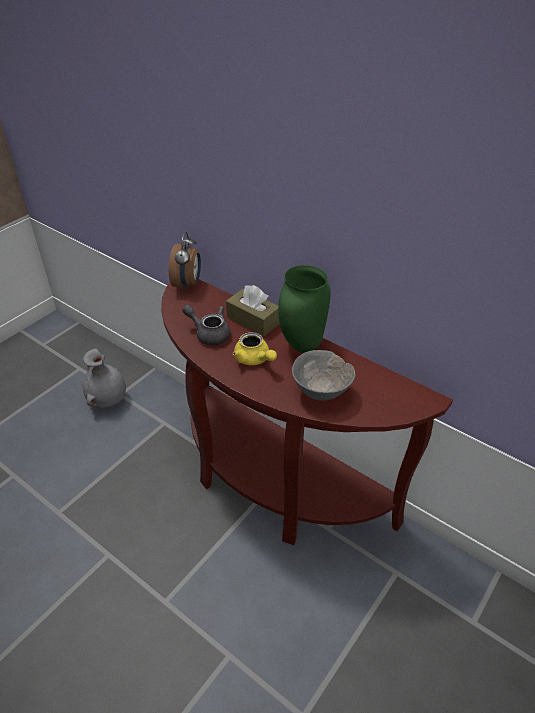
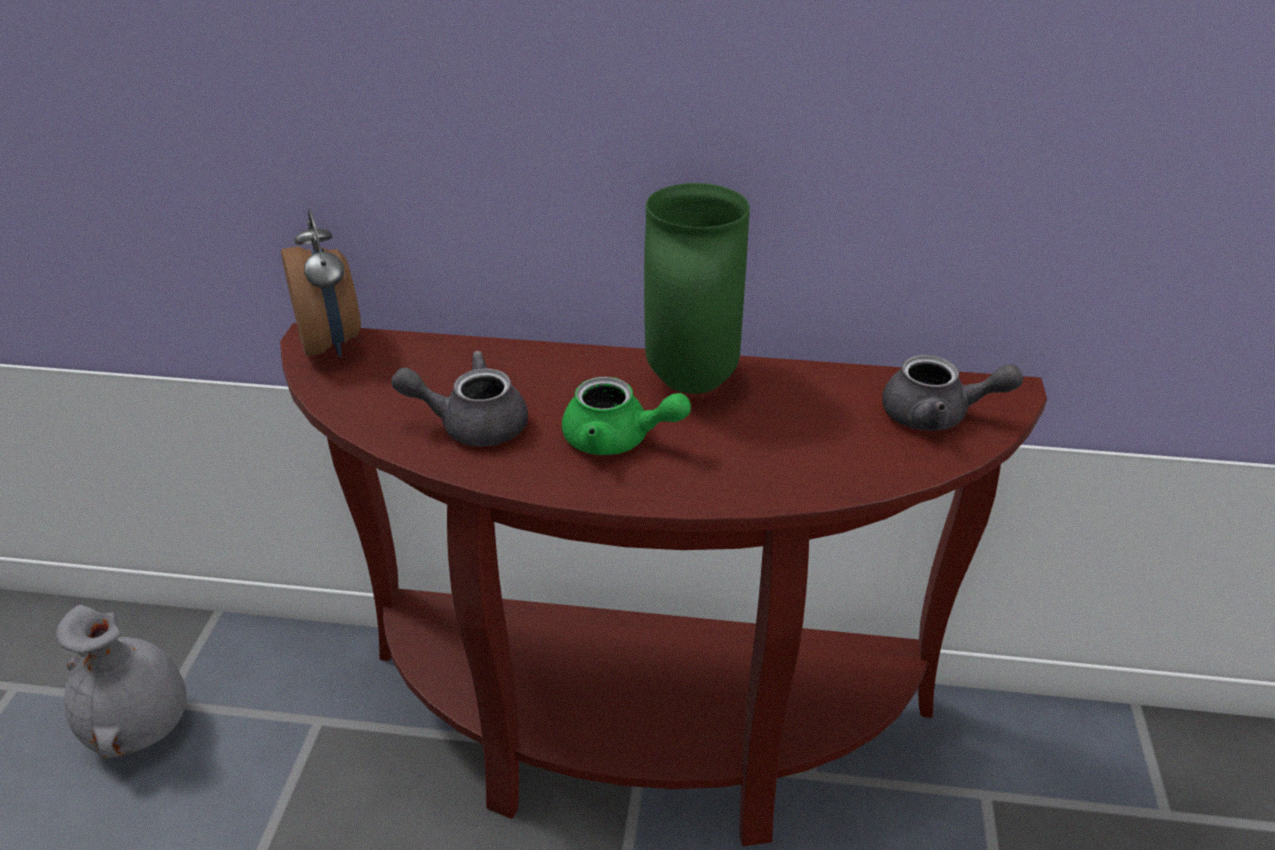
camera: 30 degrees left, 5 degrees down
brown tissue box [226,285,280,336] -> none
yellow teapot [233,332,277,365] -> green teapot [562,377,691,455]
grey bowl [292,350,355,401] -> none
none -> grey teapot [882,355,1024,431]

